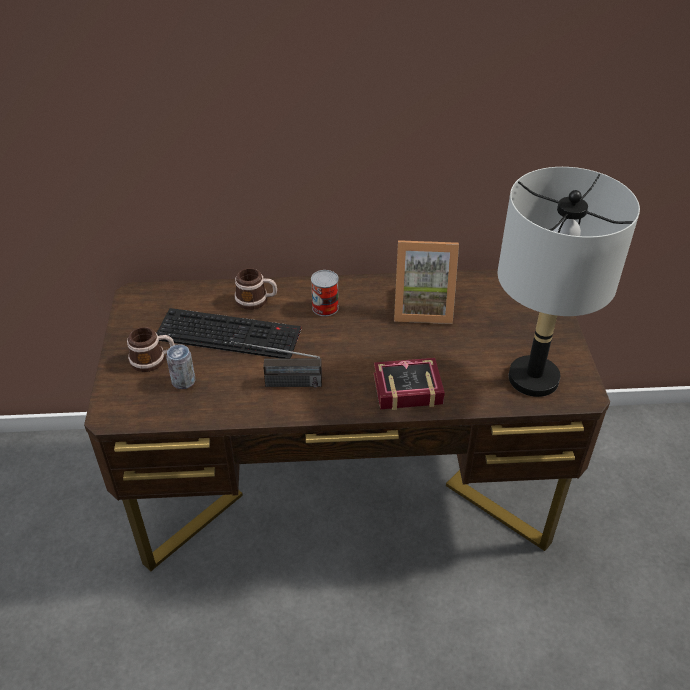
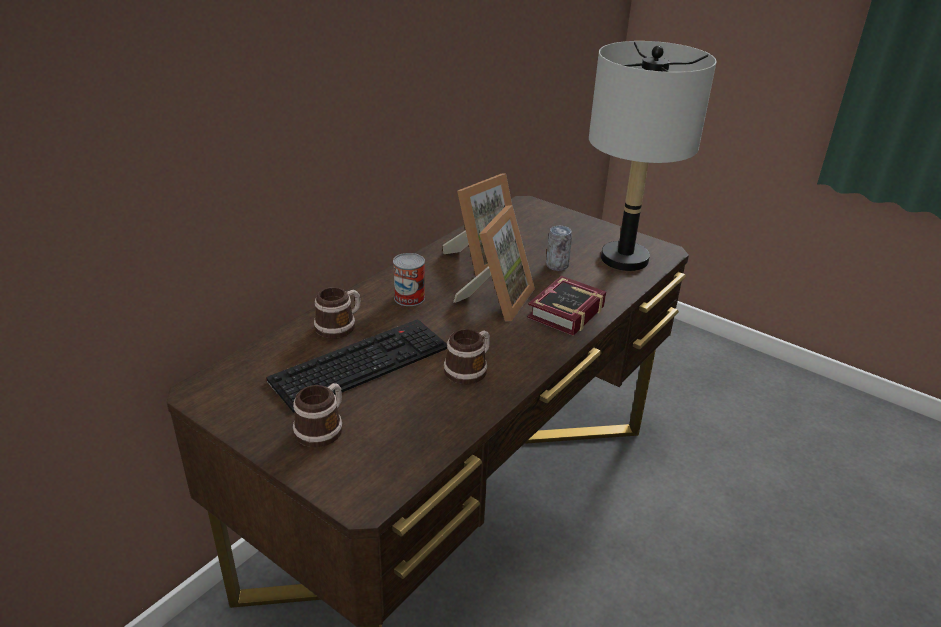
camera: 50 degrees left, 10 degrees down
can [167,344,195,389] -> can moved to [546,226,572,271]
radio [231,341,322,388] -> mug [444,329,490,385]
none -> picture frame [453,205,535,321]

